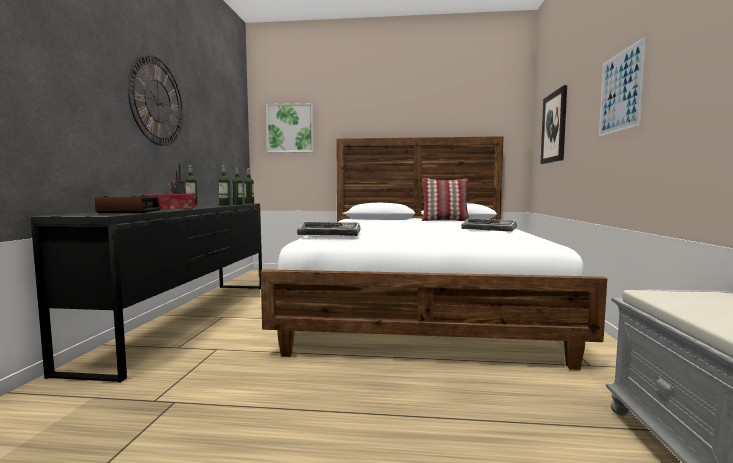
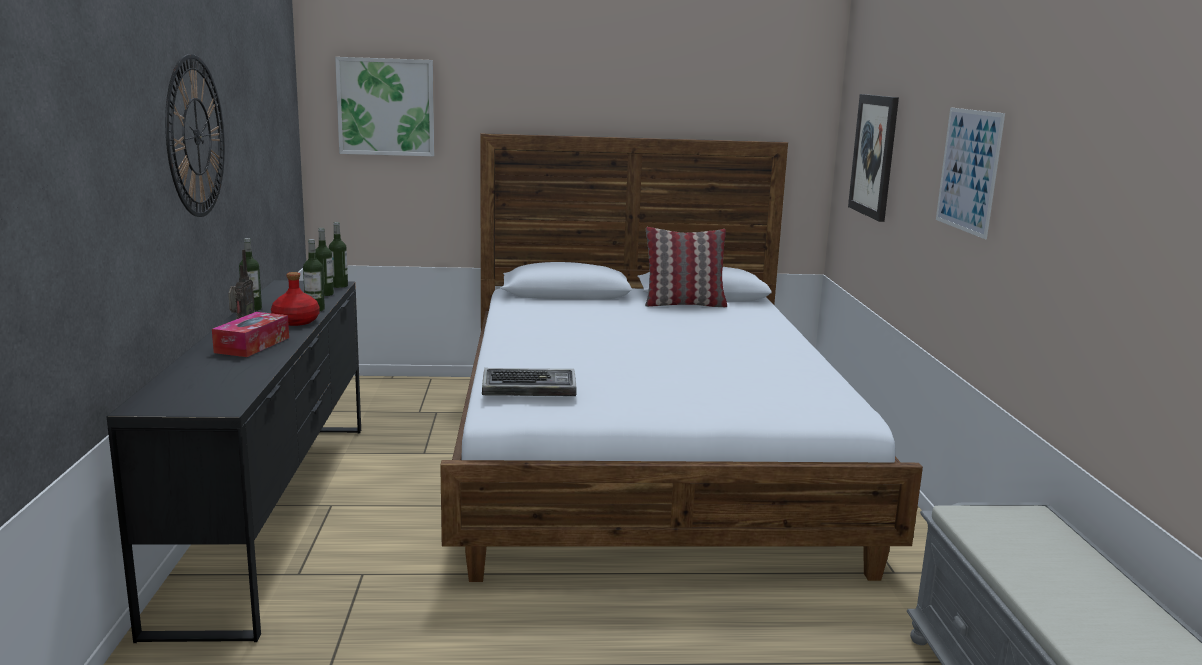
camera: 10 degrees left, 10 degrees up
alarm clock [95,195,161,213] -> none
keyboard [461,218,517,232] -> none
none -> red bottle [271,272,319,326]

